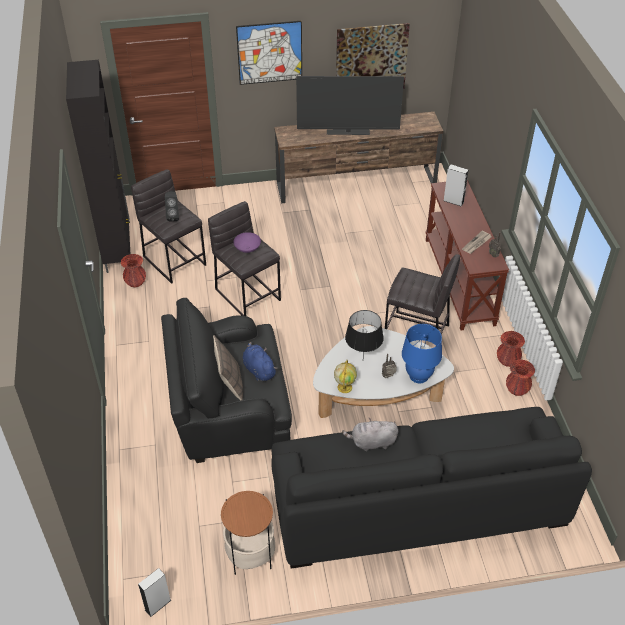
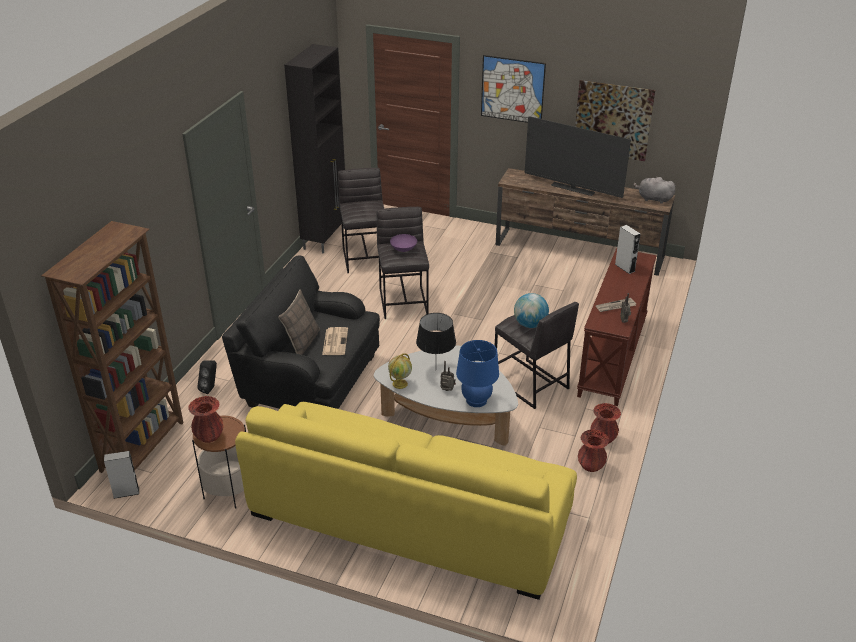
camera: 30 degrees right, 10 degrees down
red vase [121,254,146,288] -> red vase moved to [188,396,224,443]
black speaker [165,191,179,221] -> black speaker moved to [197,360,217,394]
blue plush toy [243,342,278,381] -> newspaper [322,327,348,355]
black sofa [271,407,592,569] -> yellow sofa [235,402,577,600]
grey plush toy [342,418,398,451] -> grey plush toy moved to [633,176,675,204]
none -> brown bookcase [41,221,183,473]
none -> globe [514,293,549,328]

